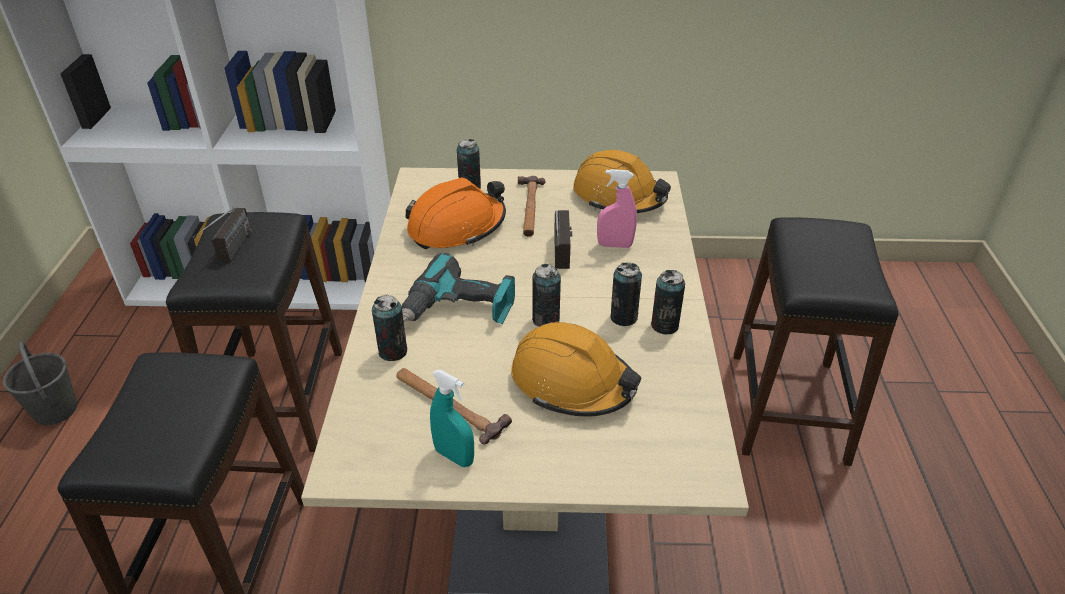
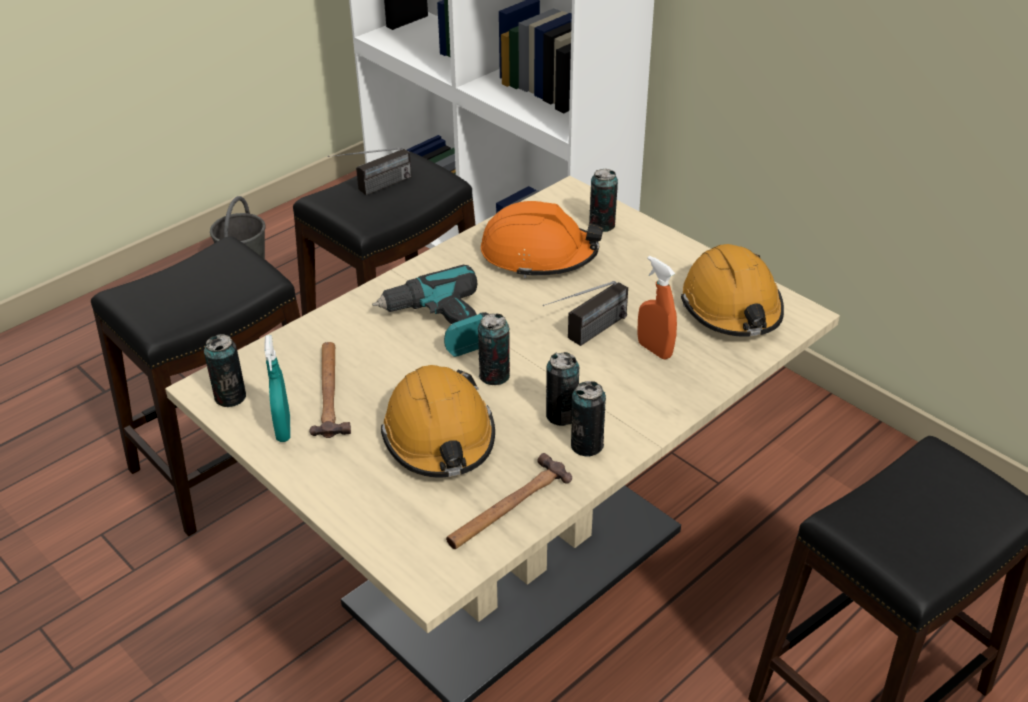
camera: 45 degrees right, 0 degrees up
can [372,295,407,361] -> can moved to [204,334,246,407]
hammer [518,176,545,237] -> hammer moved to [446,453,572,549]
pink spray bottle [597,169,637,248] -> orange spray bottle [638,256,677,360]

